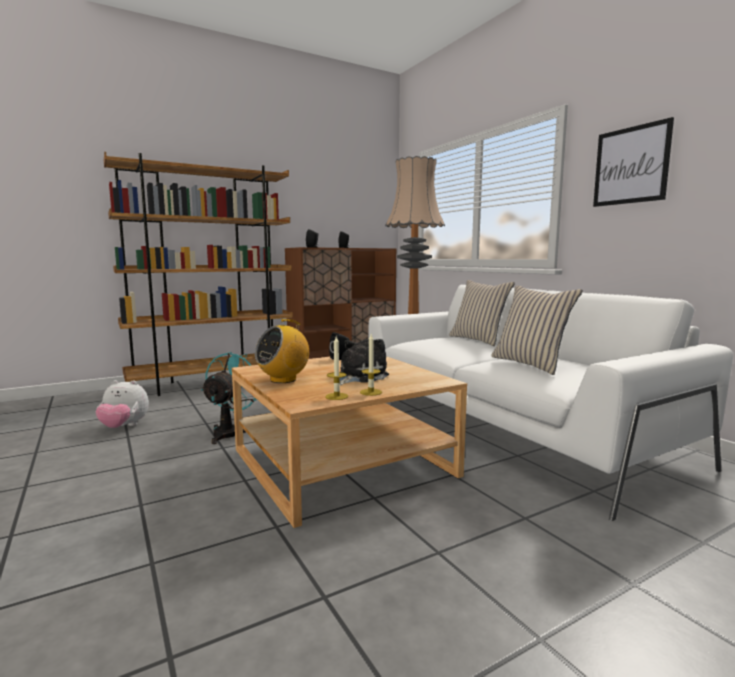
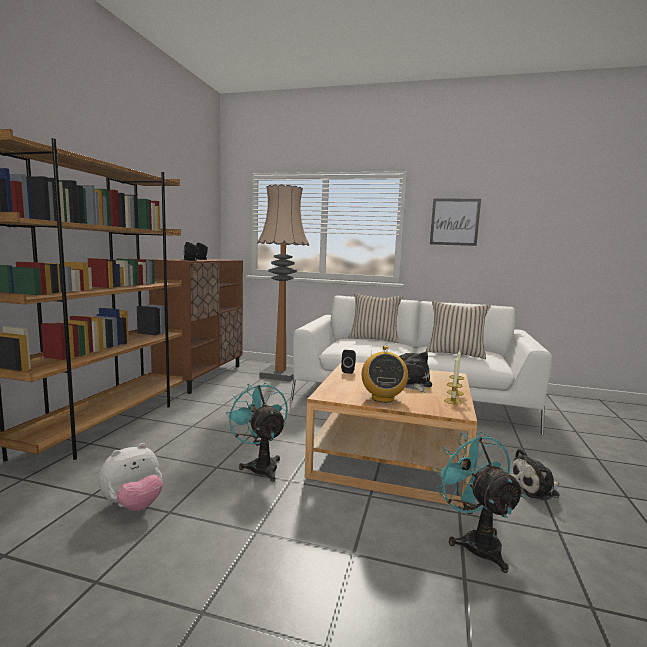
camera: 45 degrees left, 0 degrees up
none -> turquoise fan [433,432,525,573]
none -> plush toy [511,449,559,501]

